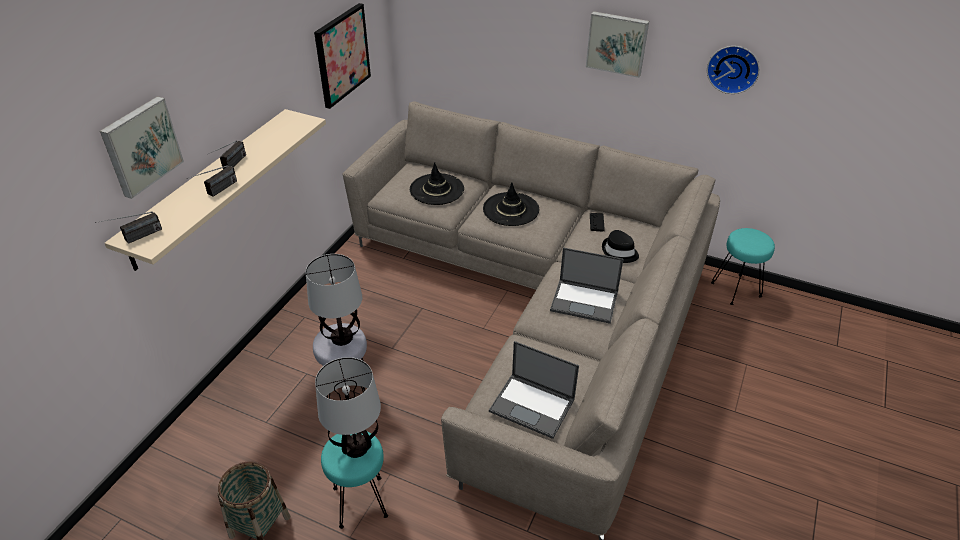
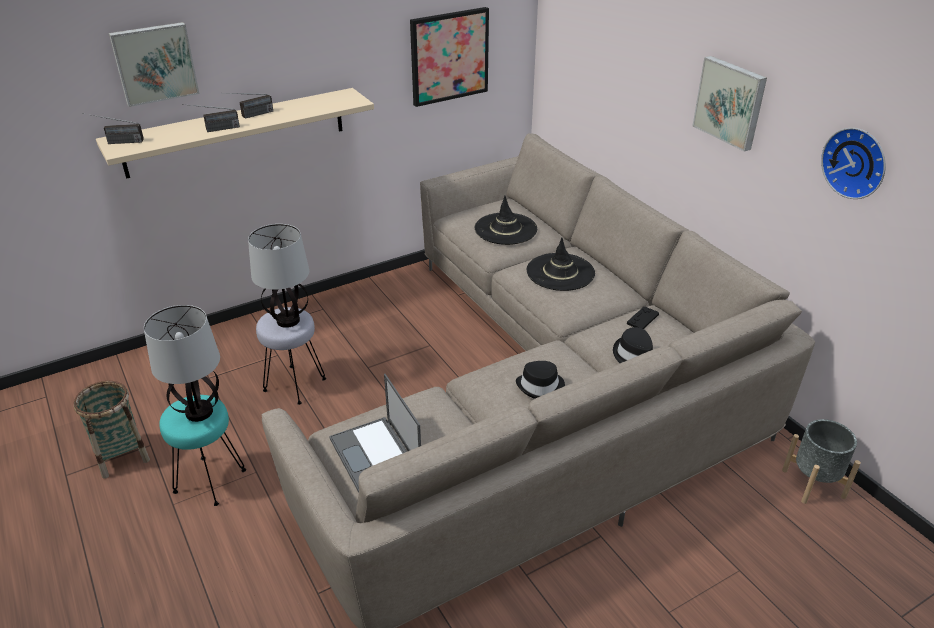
camera: 35 degrees right, 5 degrees down
laptop [550,247,624,324] -> black hat [516,361,565,399]
turquoise stool [711,228,775,305] -> grey planter [782,419,861,504]

